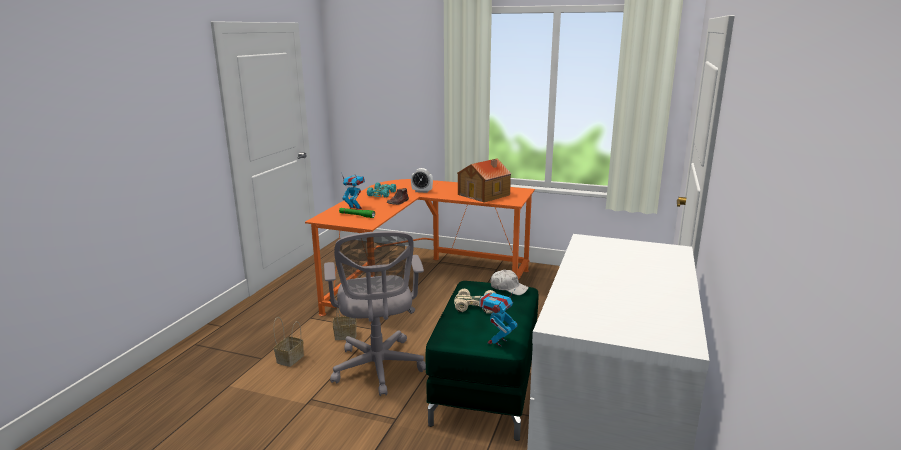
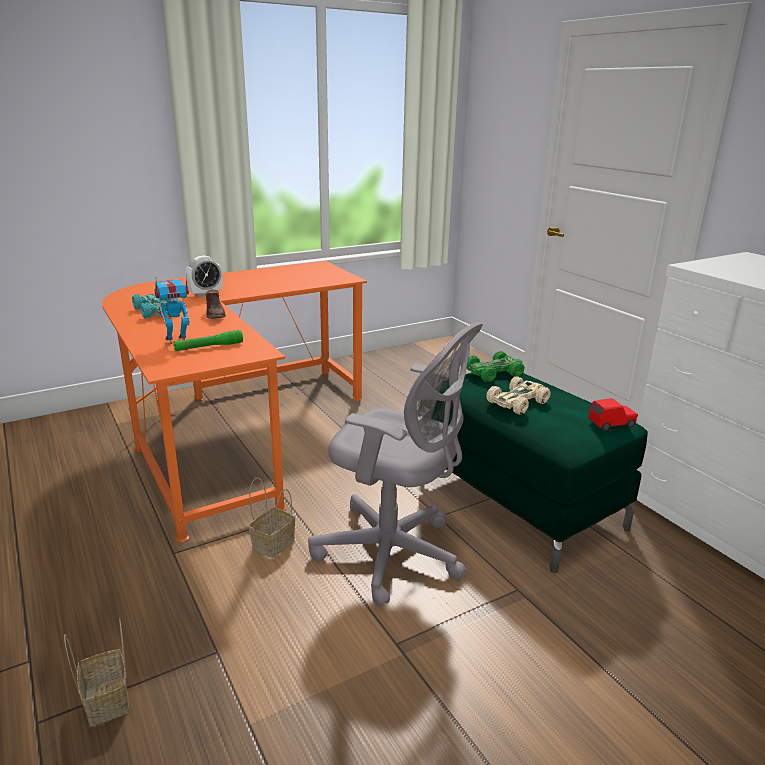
camera: 50 degrees left, 5 degrees up
basket [273,317,304,367] -> basket moved to [64,618,129,726]
toy house [457,158,512,203] -> none
toy robot [479,288,518,346] -> red toy car [589,398,638,431]
white cap [490,270,529,295] -> green toy car [466,351,525,382]

